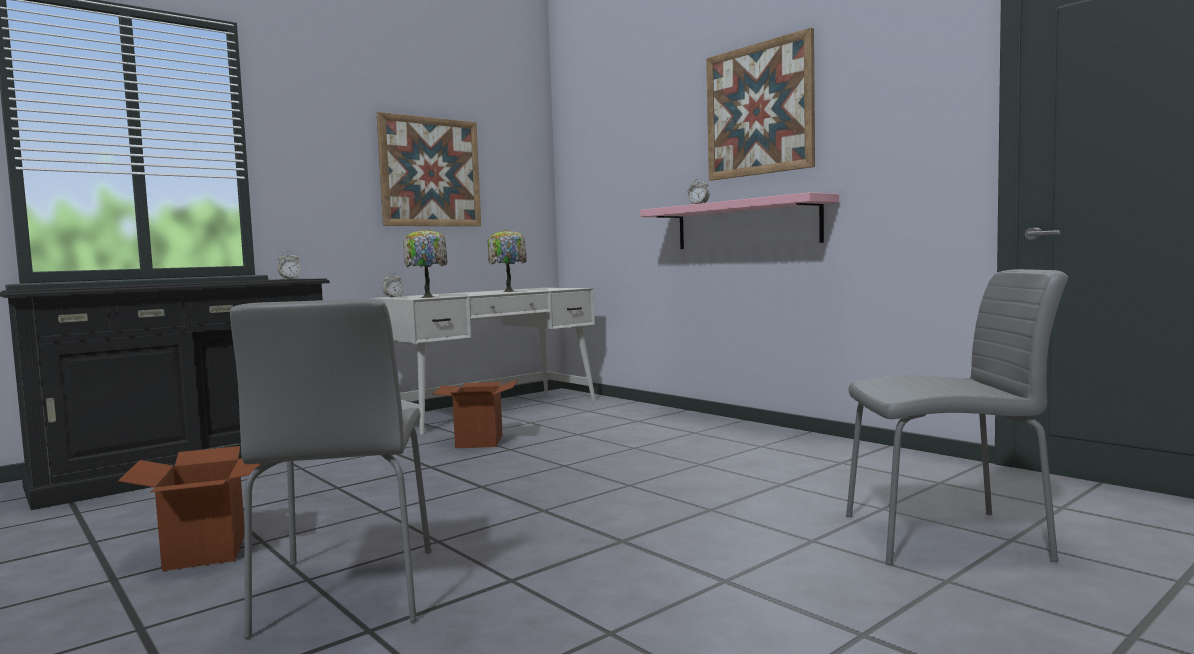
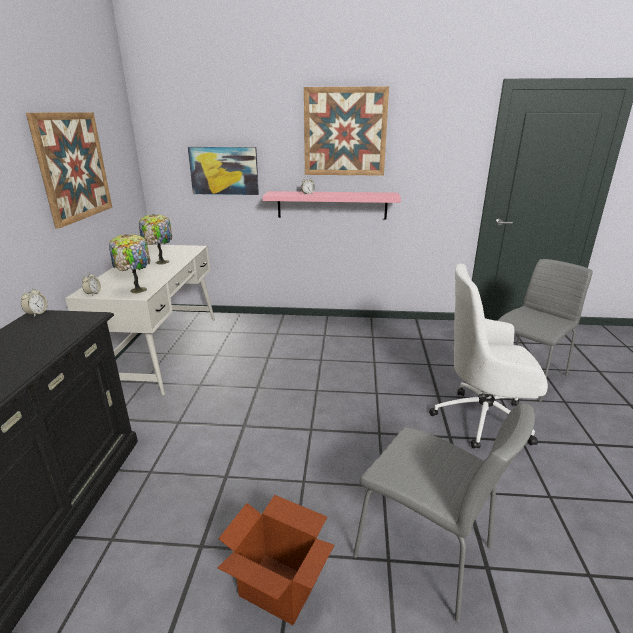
camera: 45 degrees left, 20 degrees up
cardboard box [433,379,518,448] -> none
none -> picture [187,147,259,195]
none -> white office chair [429,264,548,448]

